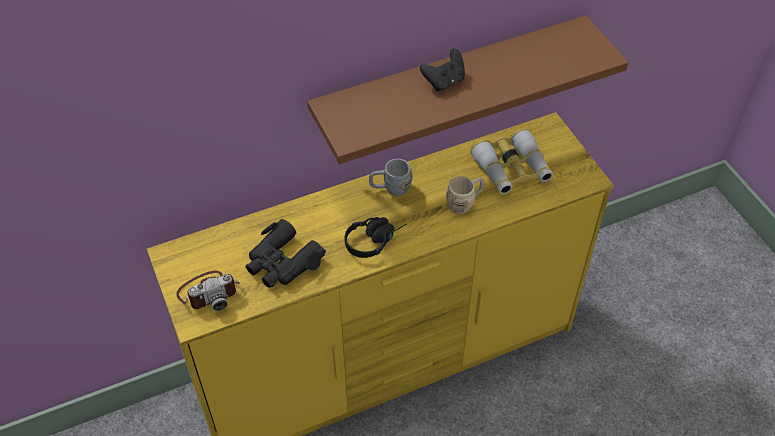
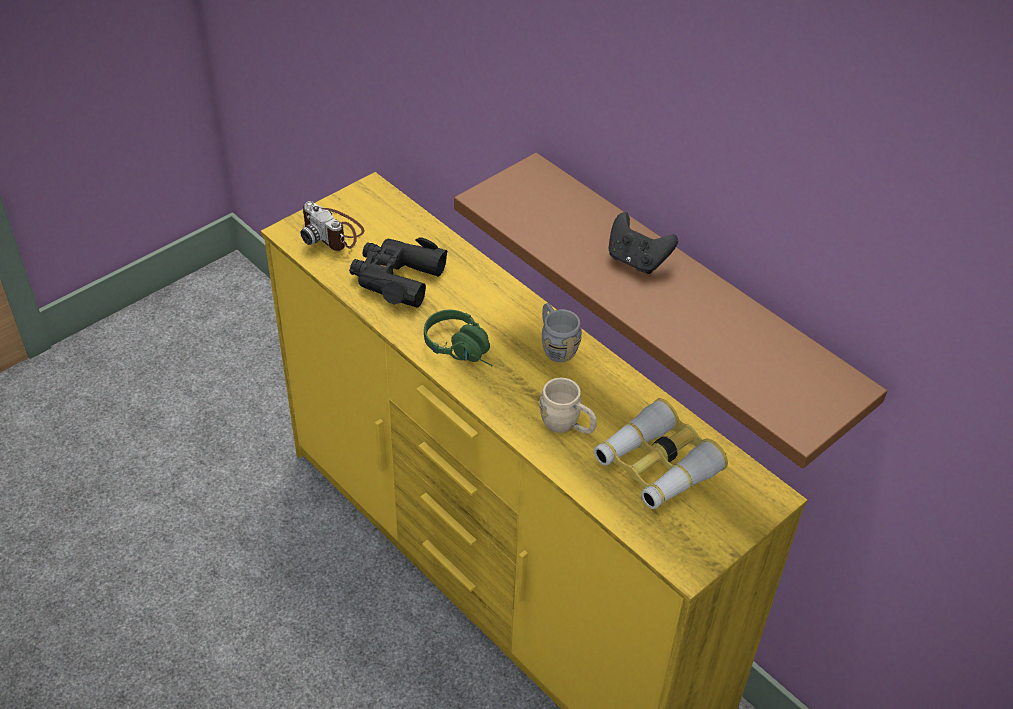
camera: 70 degrees right, 5 degrees down
black headphones [345,217,407,258] -> green headphones [424,310,493,366]

